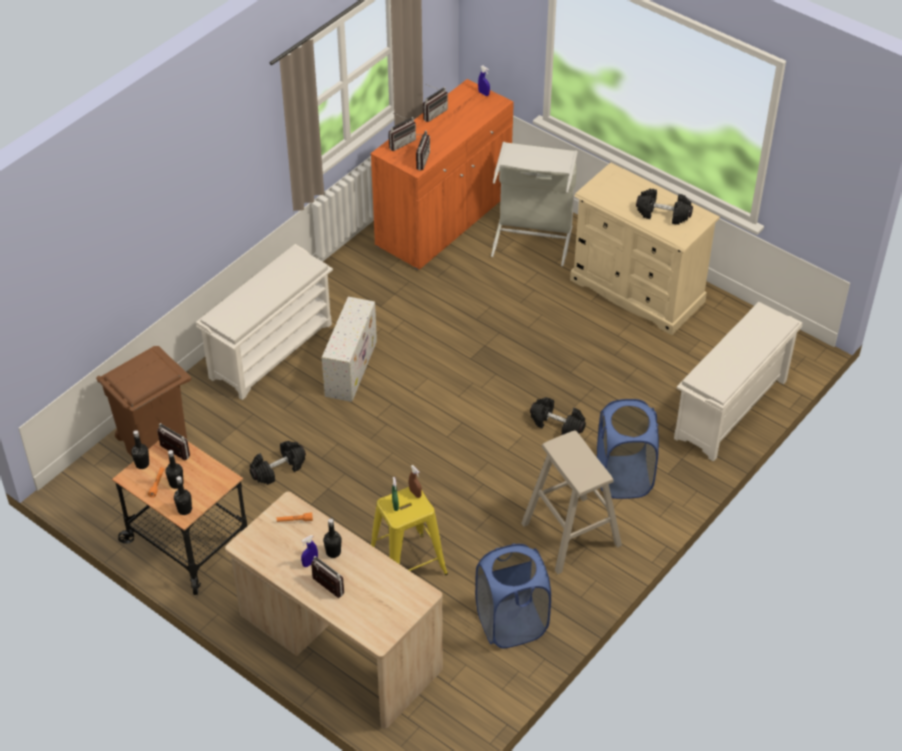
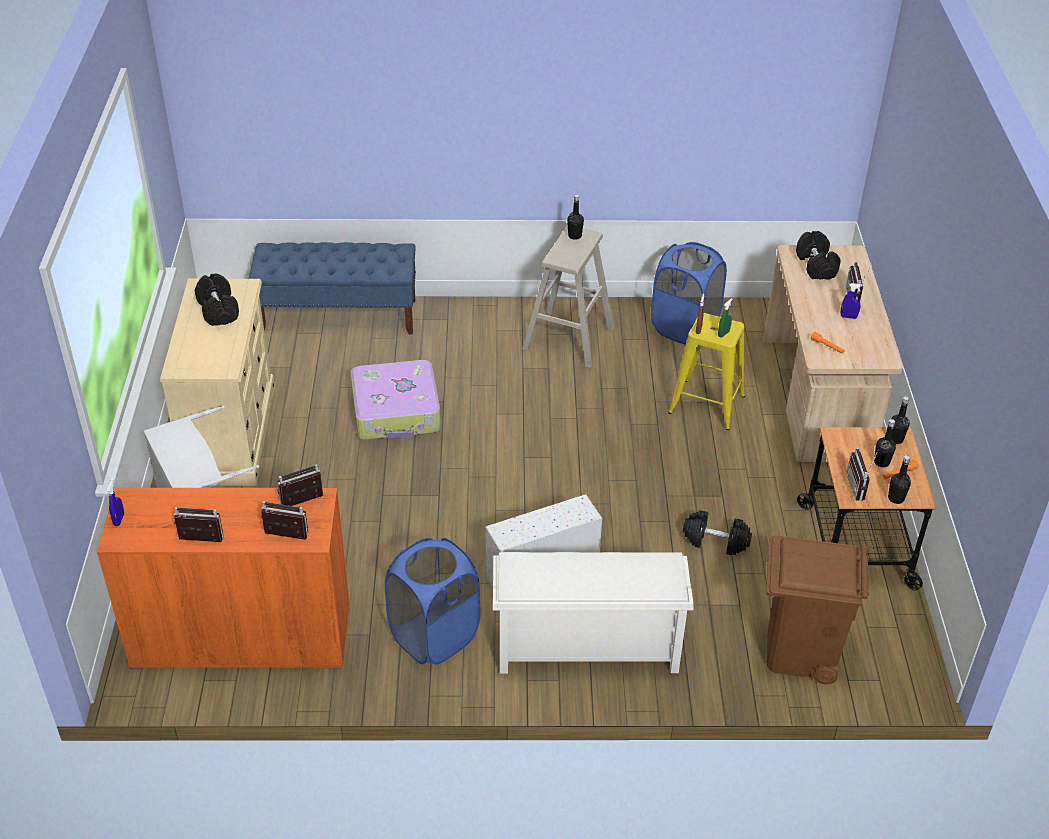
camera: 130 degrees left, 5 degrees down
black bottle [323,518,342,558] -> black bottle moved to [567,195,584,240]
black dumbbell [530,397,586,435] -> black dumbbell moved to [796,231,841,280]
blue laundry basket [597,399,659,499] -> blue laundry basket moved to [385,538,480,664]
white shoe rack [674,302,803,462] -> blue bench [249,242,416,334]
none -> suitcase [351,360,441,440]

